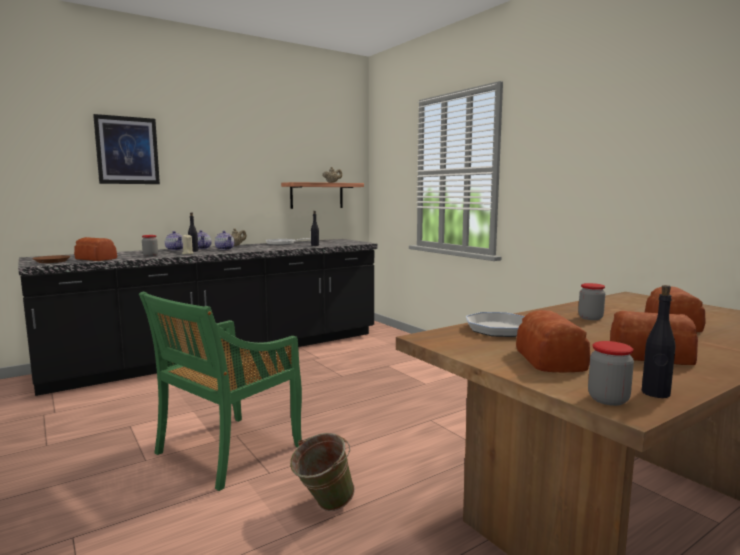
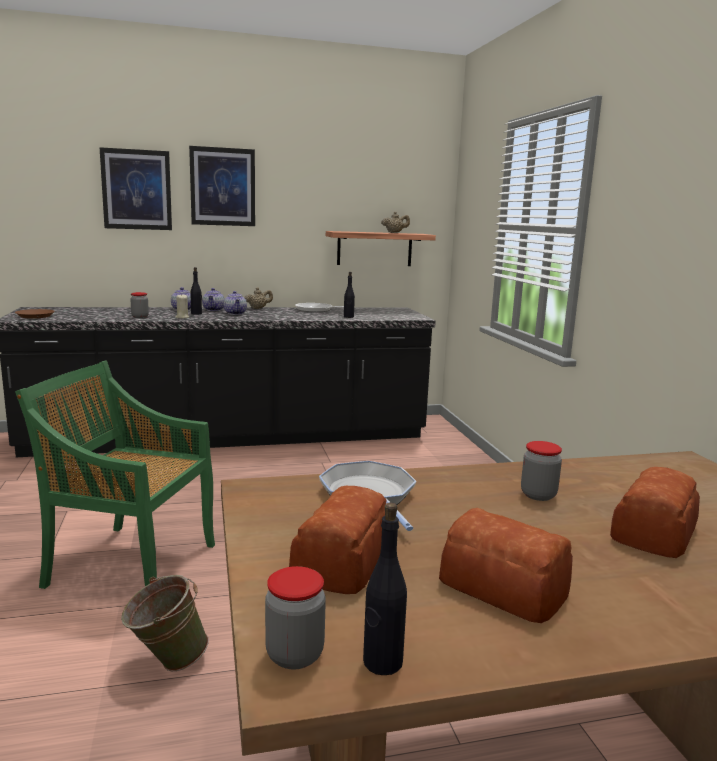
camera: 20 degrees right, 5 degrees up
bread [74,237,117,261] -> none
green chair [139,292,302,491] -> green chair turned 45 degrees clockwise [15,360,215,589]
none -> picture [189,146,255,226]

